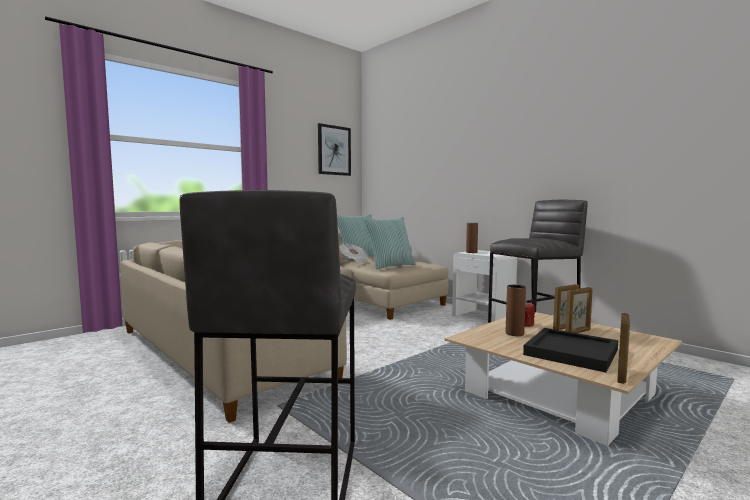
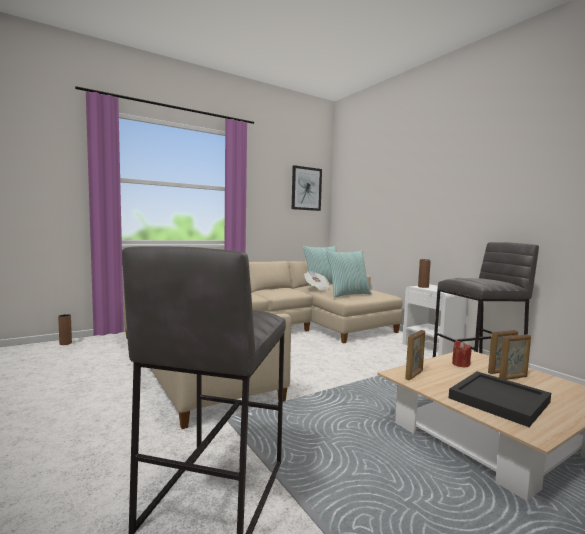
camera: 10 degrees right, 0 degrees up
brown vase [506,285,526,336] -> brown vase moved to [58,314,72,345]
picture frame [617,313,630,384] -> picture frame moved to [405,330,425,380]

